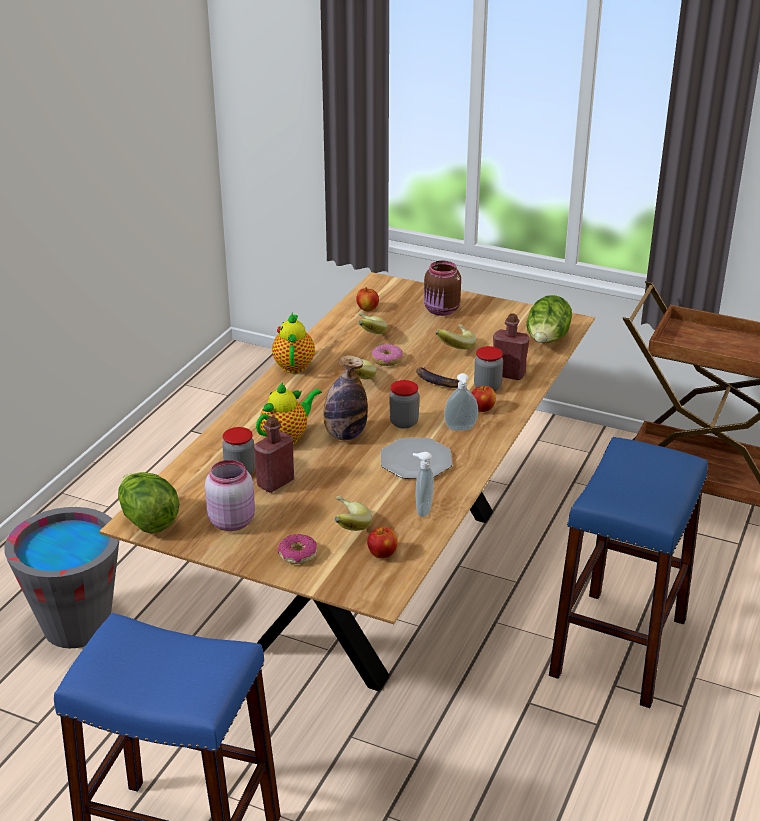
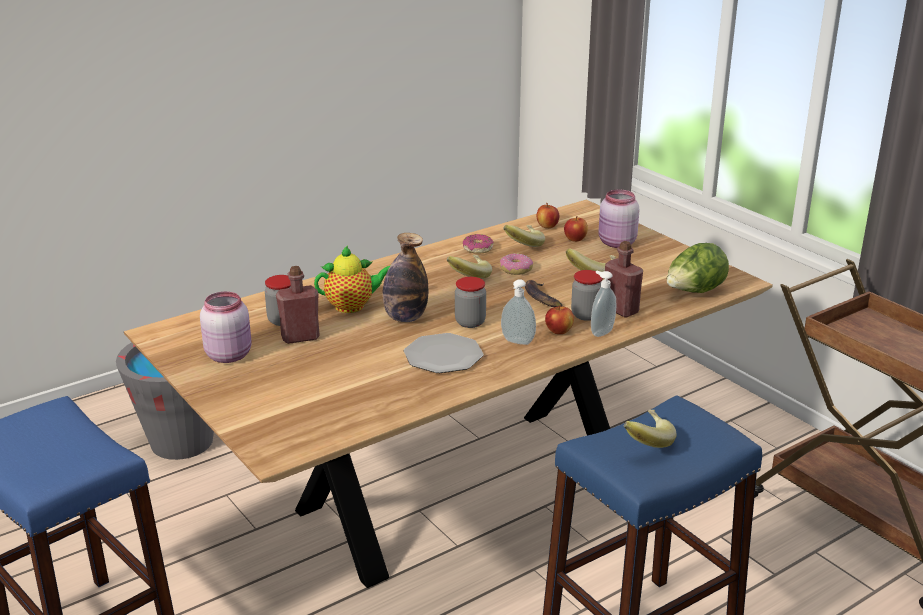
camera: 30 degrees right, 5 degrees down
lettuce [118,472,179,533] -> none
teapot [272,313,315,373] -> none
donut [278,534,317,564] -> donut moved to [462,234,493,254]
banana [334,495,372,531] -> banana moved to [623,410,677,448]
apple [367,527,398,559] -> apple moved to [564,216,588,242]
soap dispenser [413,452,434,517] -> soap dispenser moved to [591,271,617,337]
brown jar [424,261,461,316] -> pink jar [599,190,639,248]

